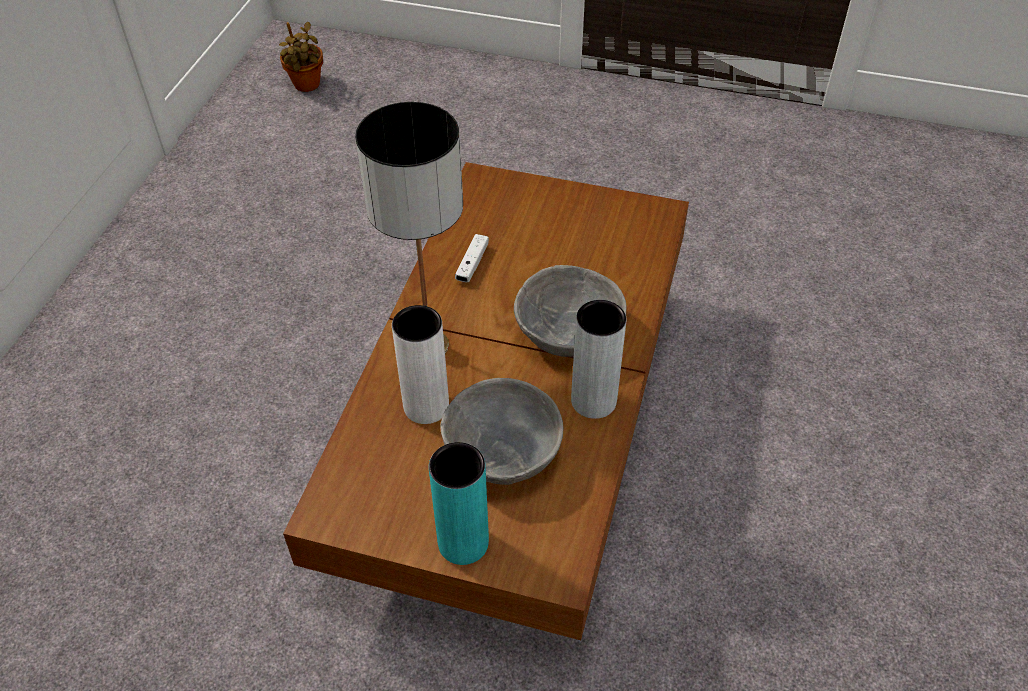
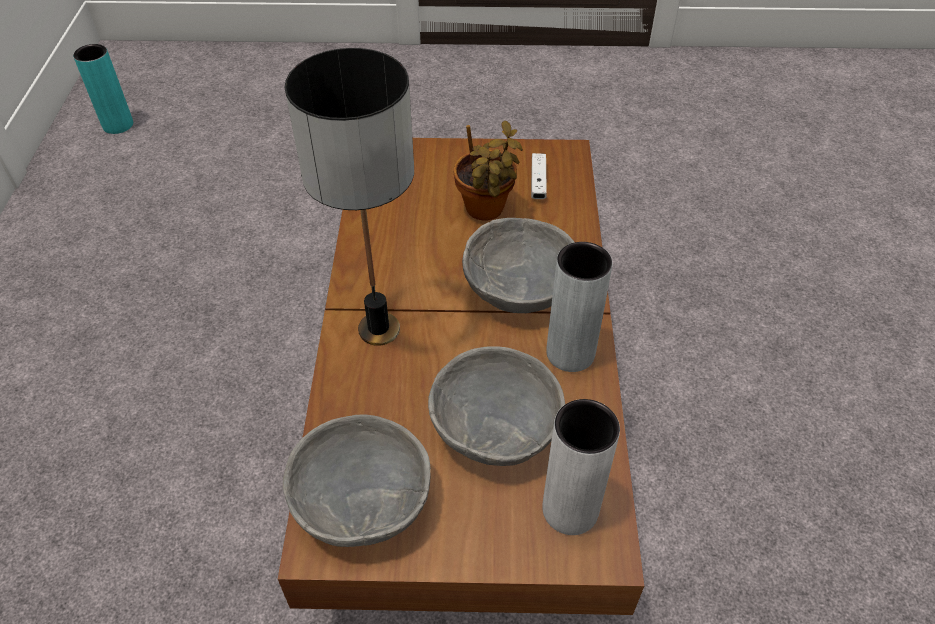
camera: 15 degrees left, 0 degrees up
potted plant [279,22,323,92] -> potted plant moved to [454,121,523,221]
white vase [392,305,449,424] -> white vase moved to [542,399,620,535]
turquoise vase [429,442,489,565] -> turquoise vase moved to [73,44,133,134]
white game controller [455,234,489,282] -> white game controller moved to [531,153,547,199]
none -> grey bowl [283,414,431,547]

